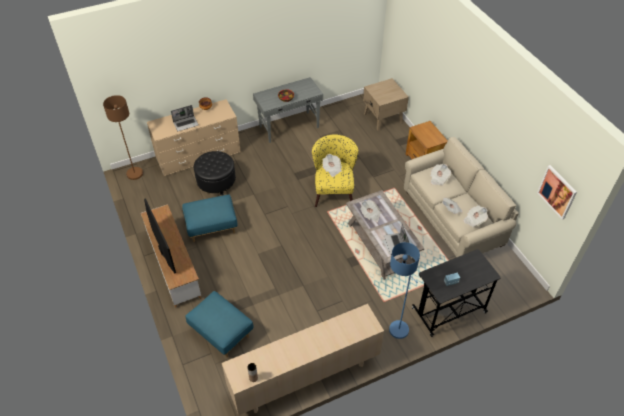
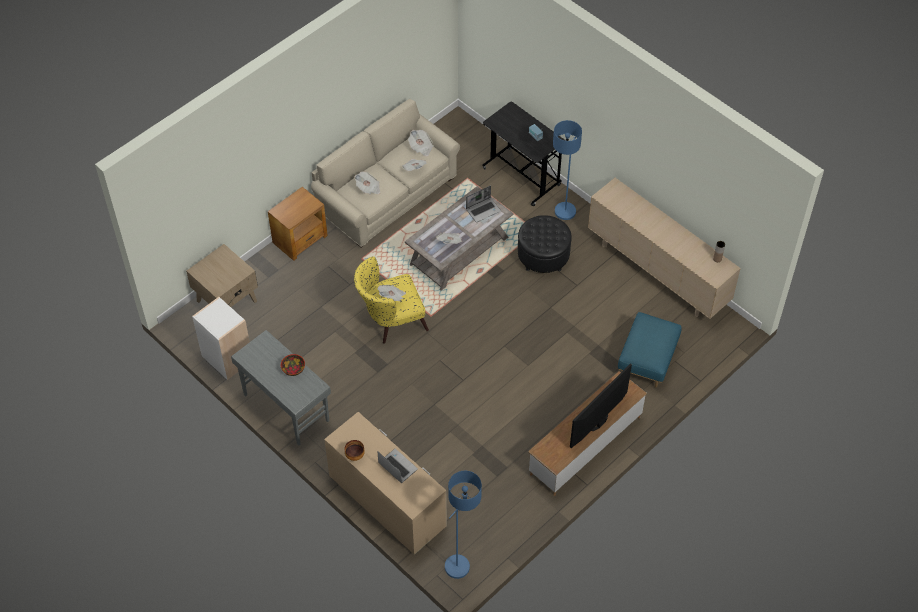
camera: 110 degrees left, 5 degrees up
brown floor lamp [103,95,143,180] -> blue floor lamp [445,471,482,579]
blue ottoman [182,195,238,242] -> none
black ottoman [194,151,236,195] -> black ottoman moved to [518,215,572,273]
picture [537,165,577,220] -> none
none -> white bookcase [192,297,250,380]

